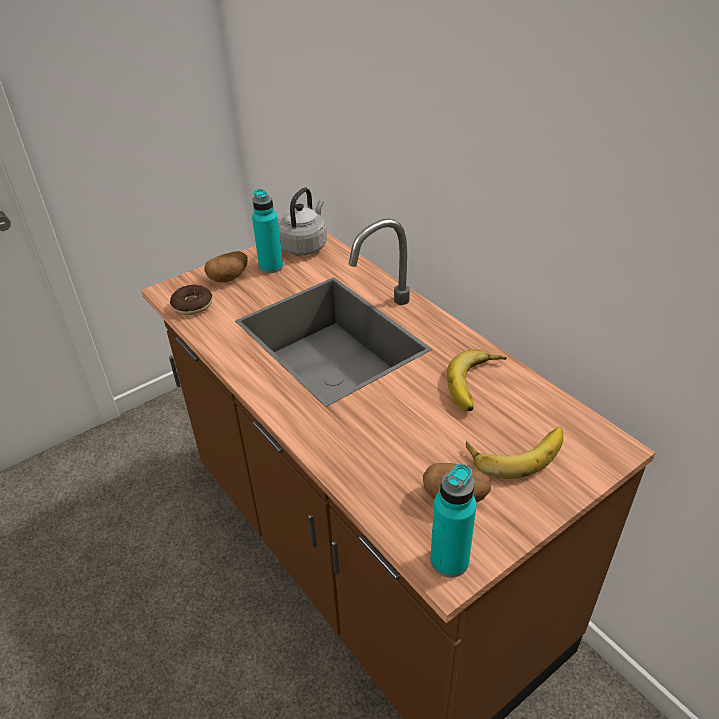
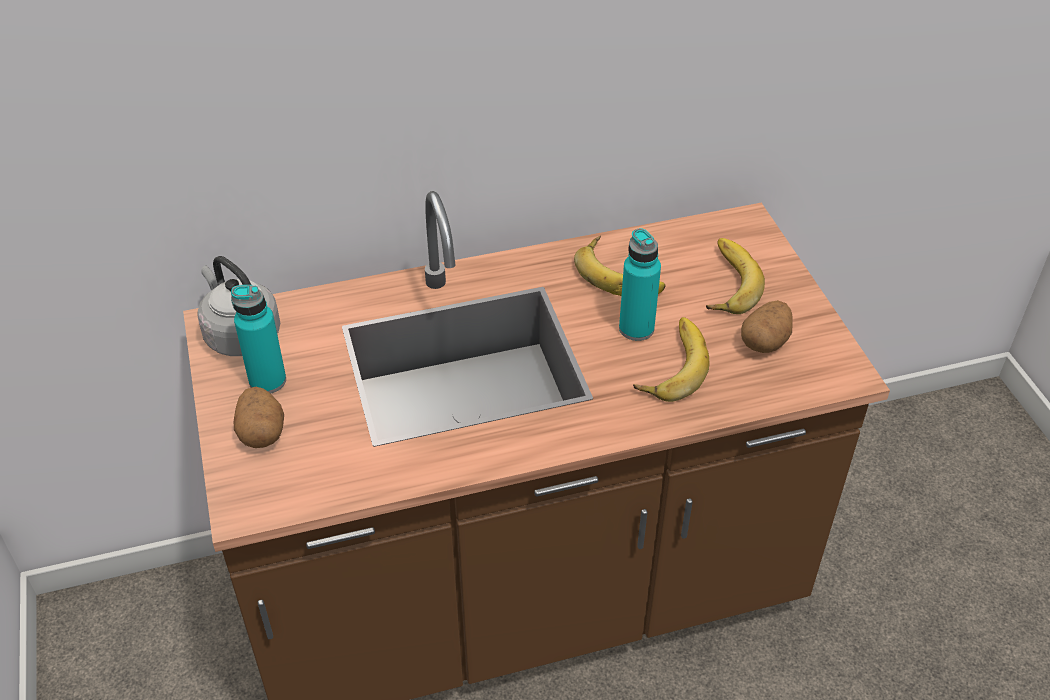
camera: 70 degrees left, 5 degrees up
donut [170,285,213,315] -> none
turquoise bottle [430,464,476,578] -> turquoise bottle moved to [619,228,661,341]
none -> banana [633,317,710,402]

